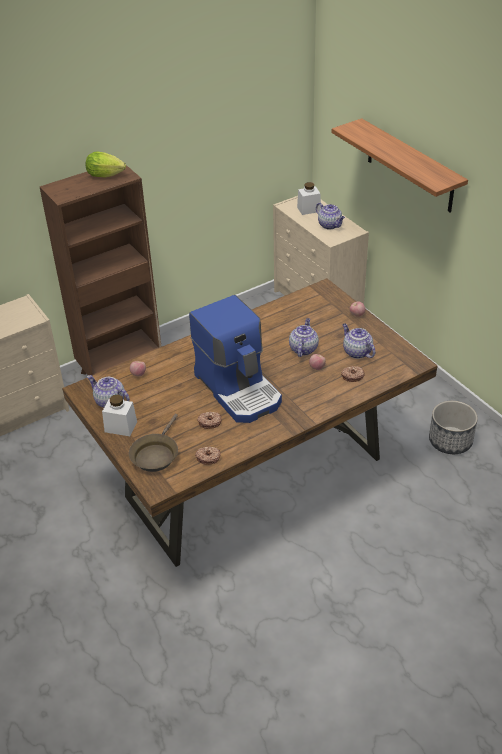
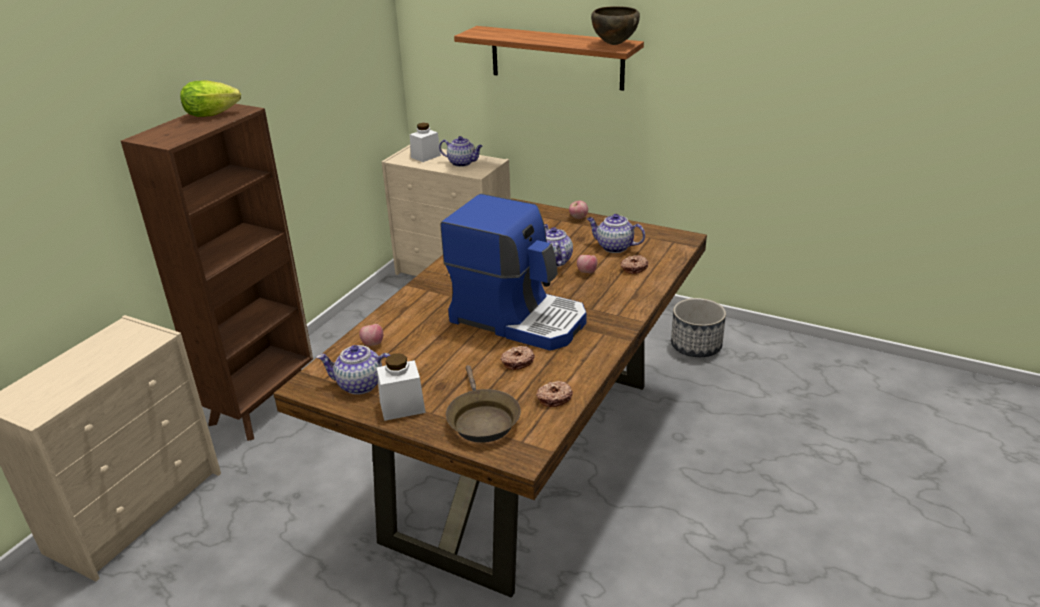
camera: 30 degrees left, 10 degrees down
none -> brown bowl [591,6,640,45]

